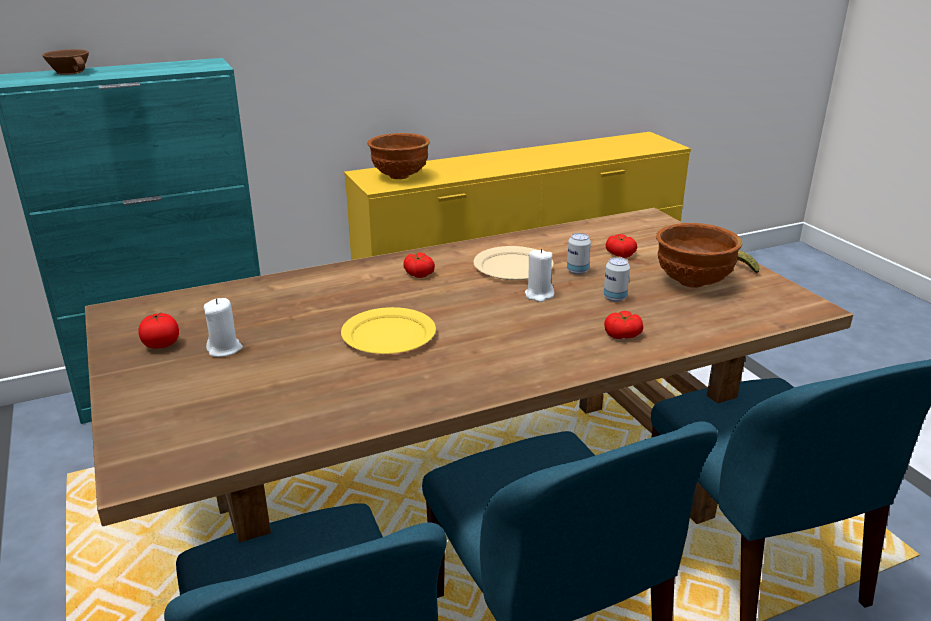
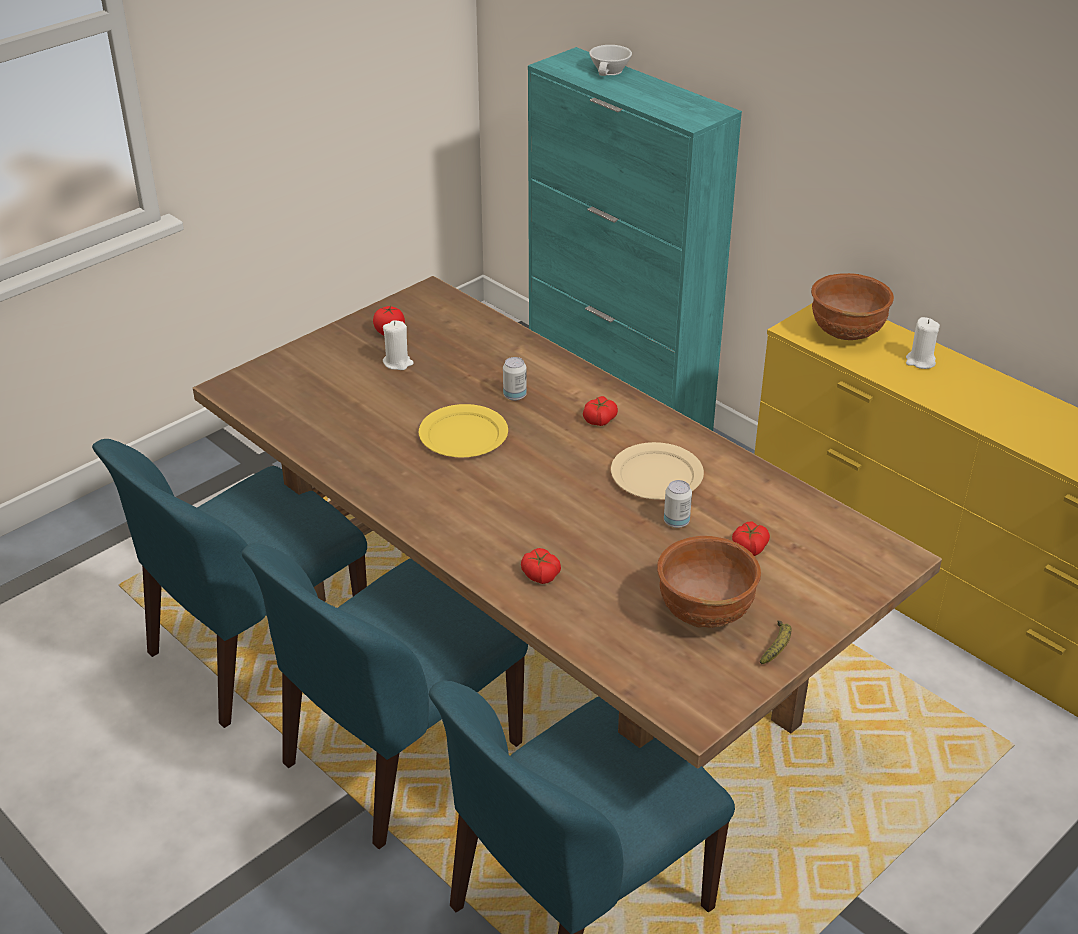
camera: 70 degrees right, 10 degrees up
brown cup [42,49,89,75] -> white cup [589,45,632,76]
white candle [525,249,554,302] -> white candle moved to [906,317,940,369]
can [603,257,630,302] -> can moved to [503,357,527,401]

